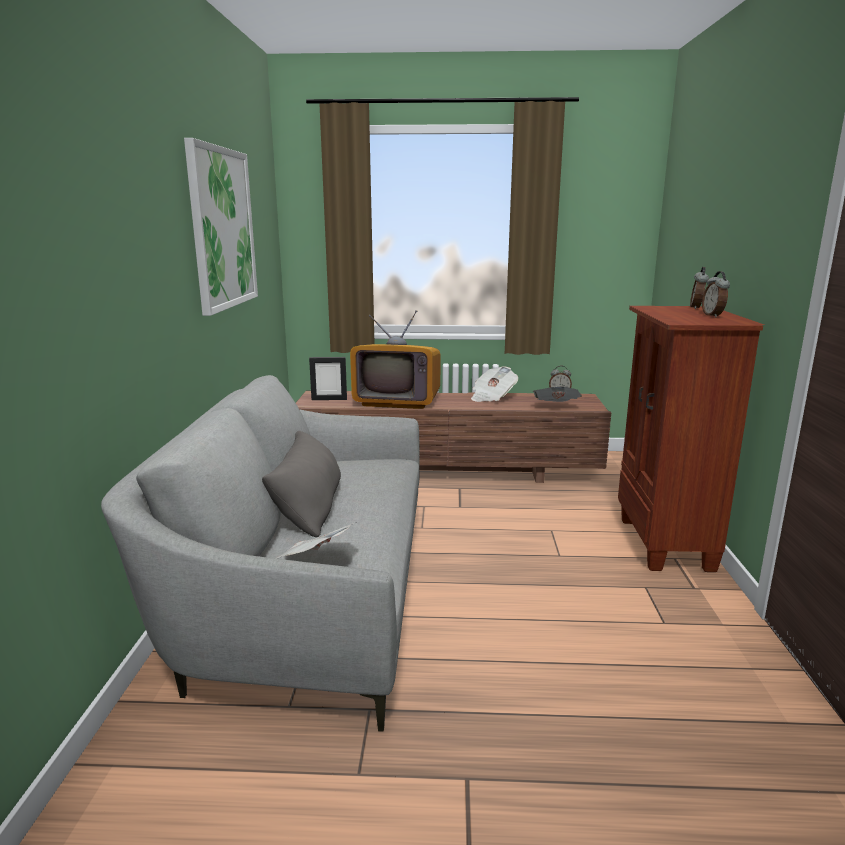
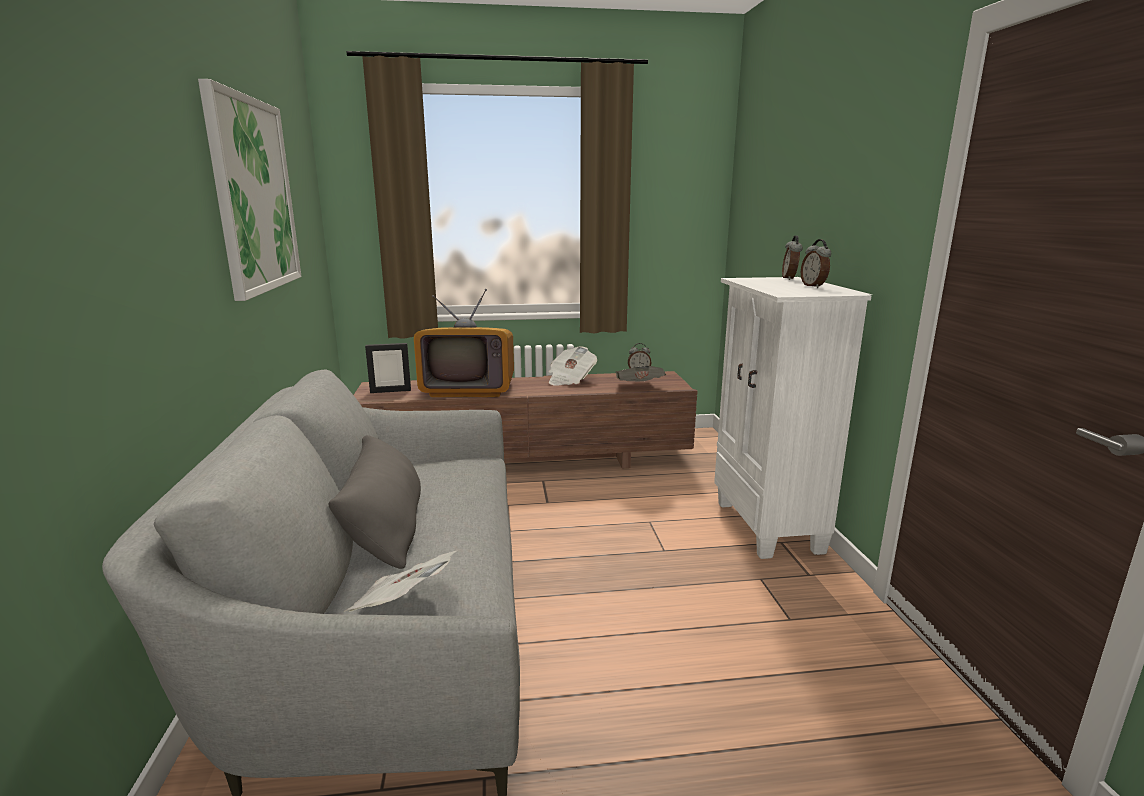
camera: 10 degrees left, 0 degrees up
brown cabinet [618,306,764,572] -> white cabinet [714,277,873,559]

